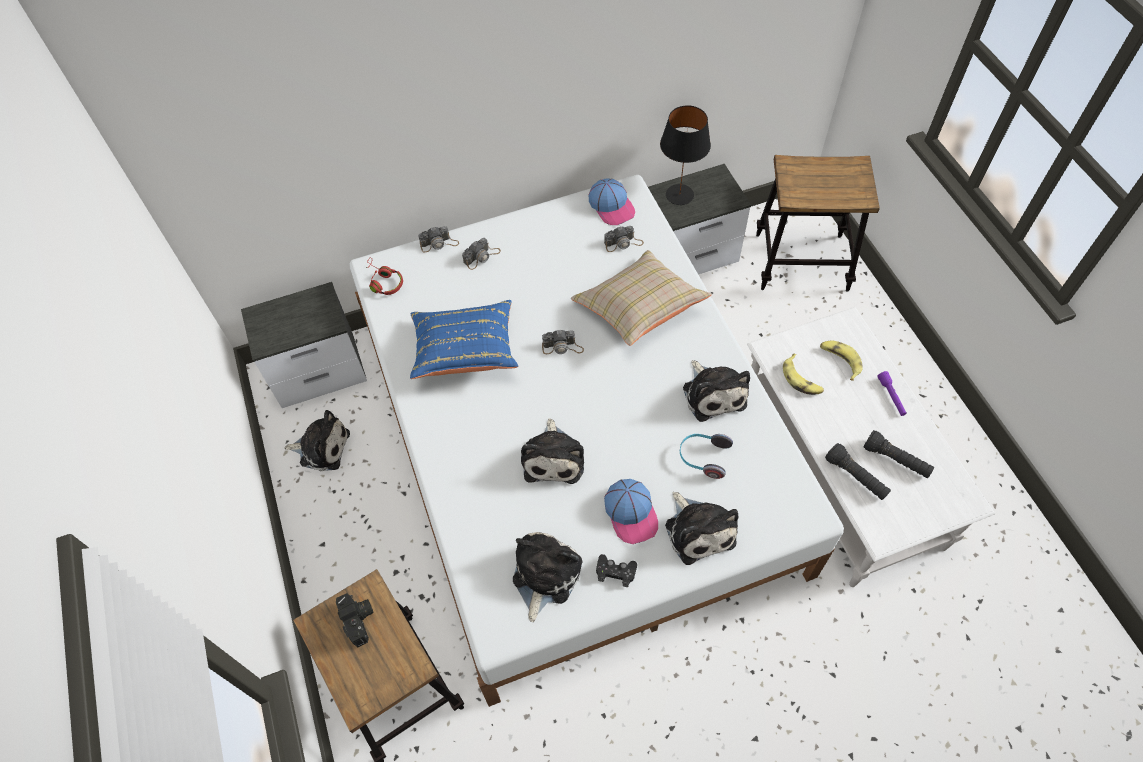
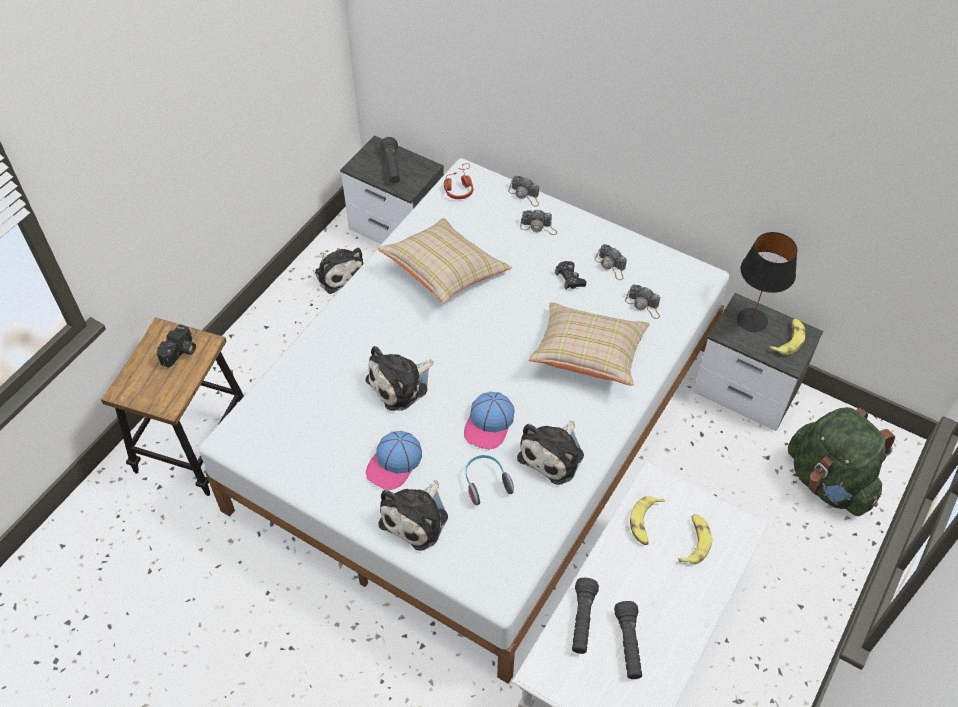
camera: 50 degrees right, 5 degrees down
blue pillow [410,300,519,379] -> beige pillow [377,218,512,303]
plush toy [513,532,582,622] -> none
camera [542,329,584,354] -> camera moved to [594,244,627,280]
cap [588,178,635,225] -> cap moved to [464,392,515,450]
black game controller [596,554,637,587] -> black game controller moved to [555,261,586,290]
stool [756,155,880,292] -> green backpack [788,407,895,516]
purple flashlight [877,371,907,416] -> none
none -> black flashlight [380,137,400,183]
none -> banana [770,319,805,355]

